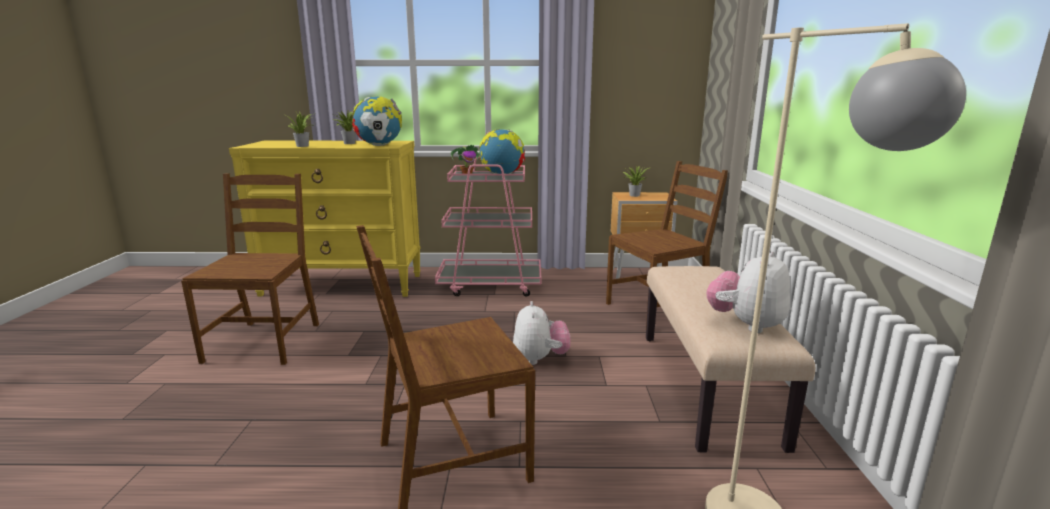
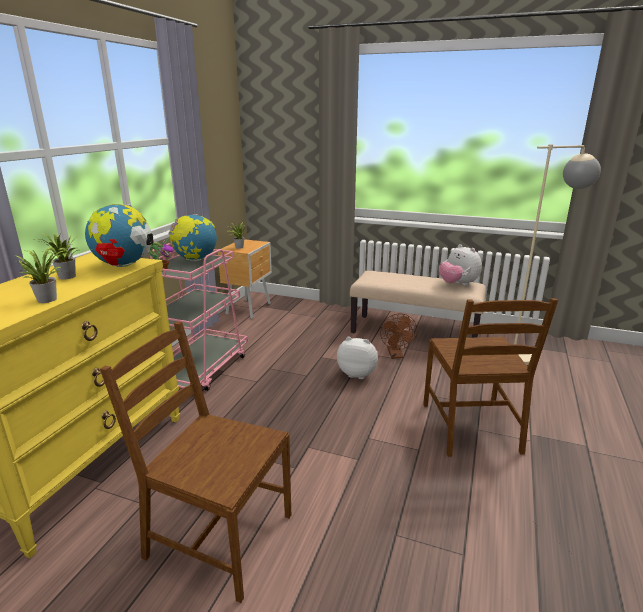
camera: 70 degrees left, 5 degrees up
brown chair [606,161,728,324] -> none
none -> brown fan [380,313,417,359]

